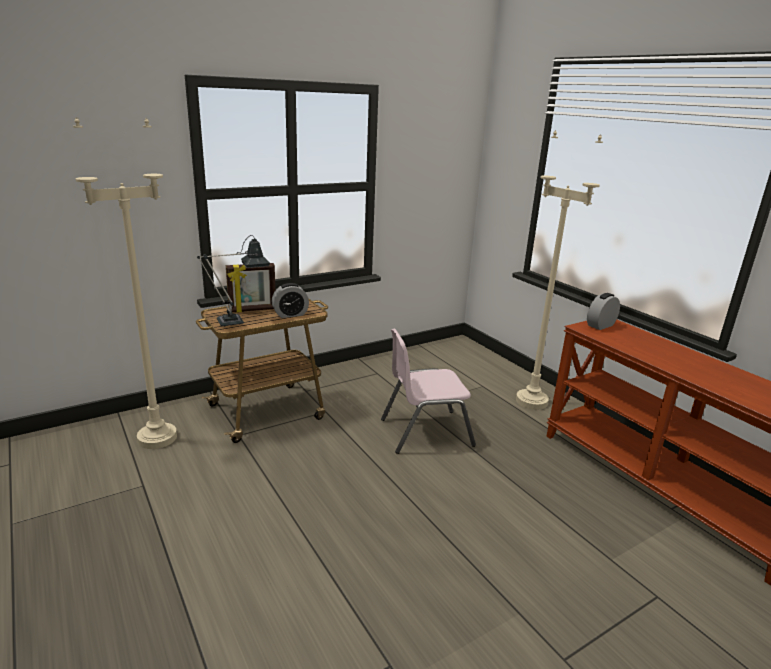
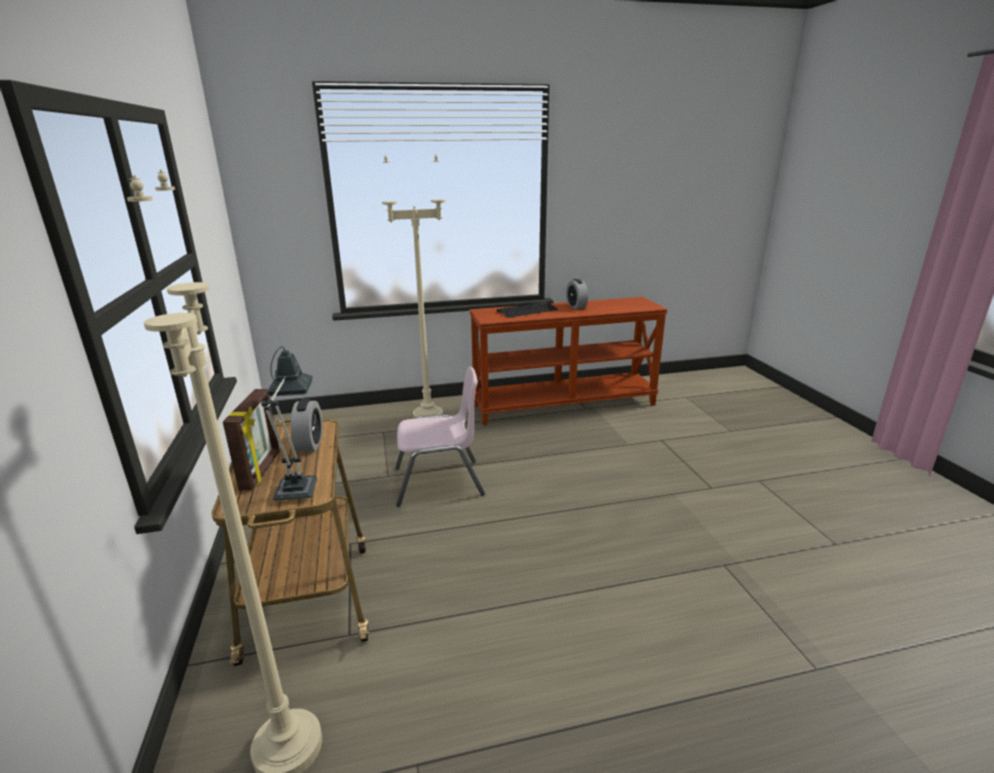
camera: 70 degrees left, 0 degrees up
pink chair [381,328,476,454] -> pink chair turned 105 degrees counterclockwise [395,367,485,507]
alarm clock [587,293,620,330] -> alarm clock moved to [566,279,588,309]
none -> keyboard [496,302,558,318]

